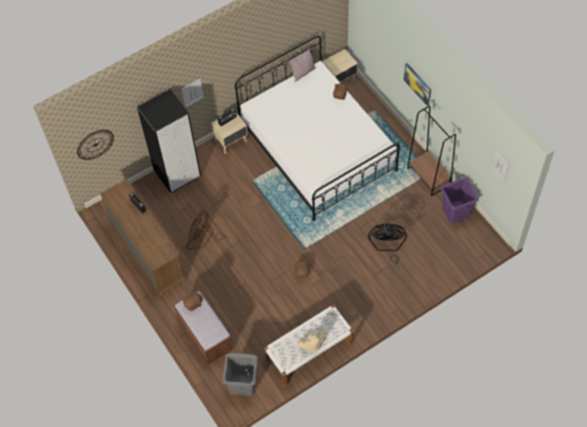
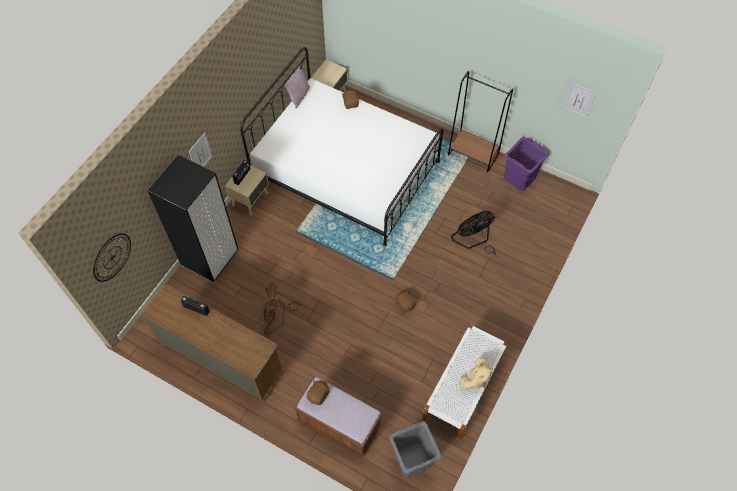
camera: 30 degrees left, 0 degrees up
picture [404,63,431,106] -> none

